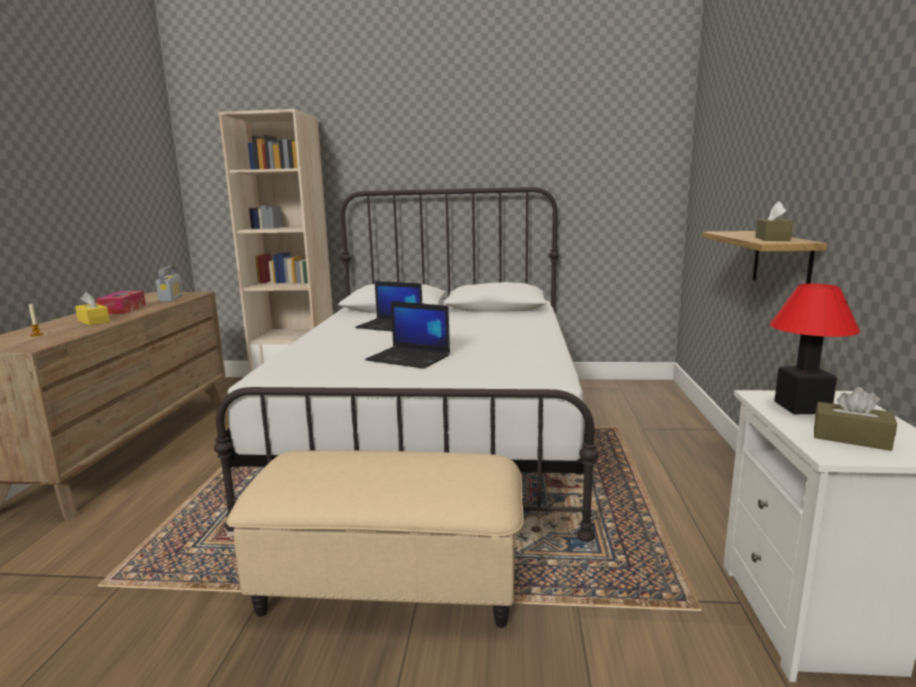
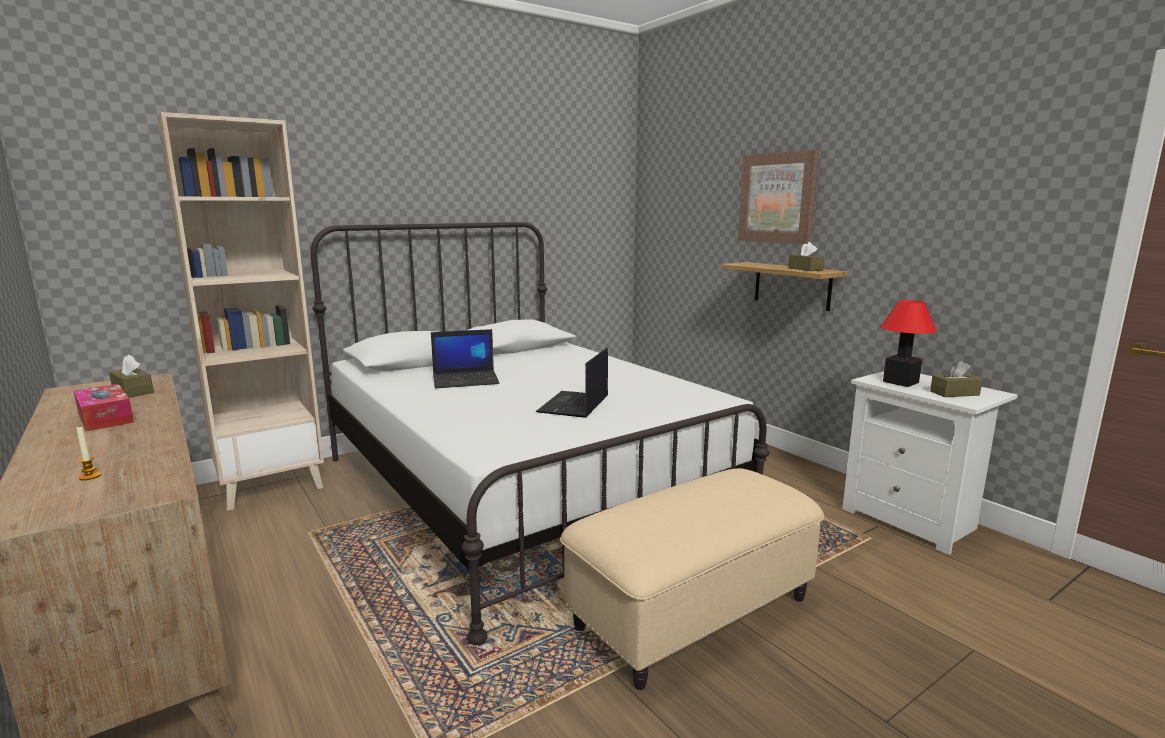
camera: 40 degrees left, 0 degrees up
yellow tissue box [75,292,110,325] -> none
radio [156,266,183,302] -> brown tissue box [109,354,154,398]
laptop [365,301,450,369] -> laptop turned 120 degrees clockwise [536,348,608,418]
none -> picture [738,150,819,244]

